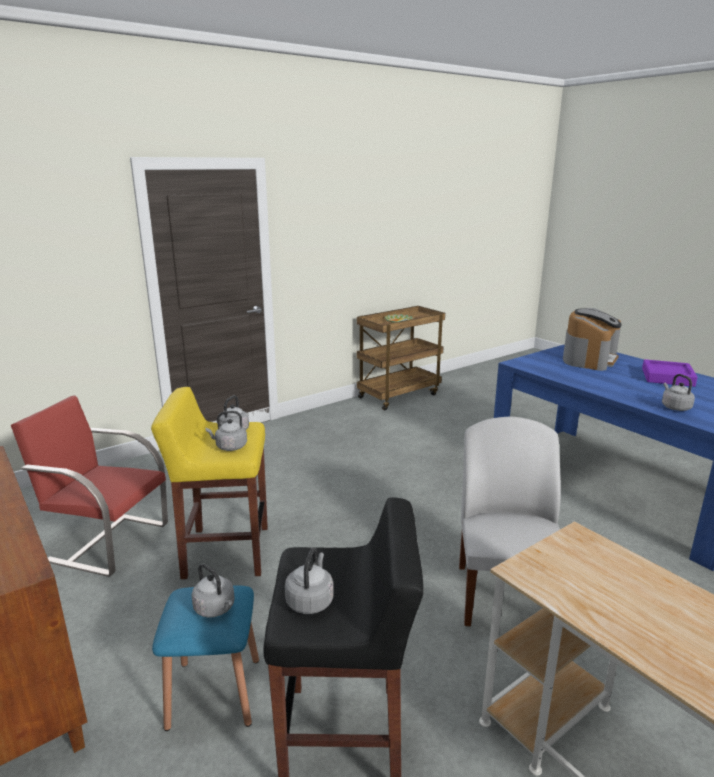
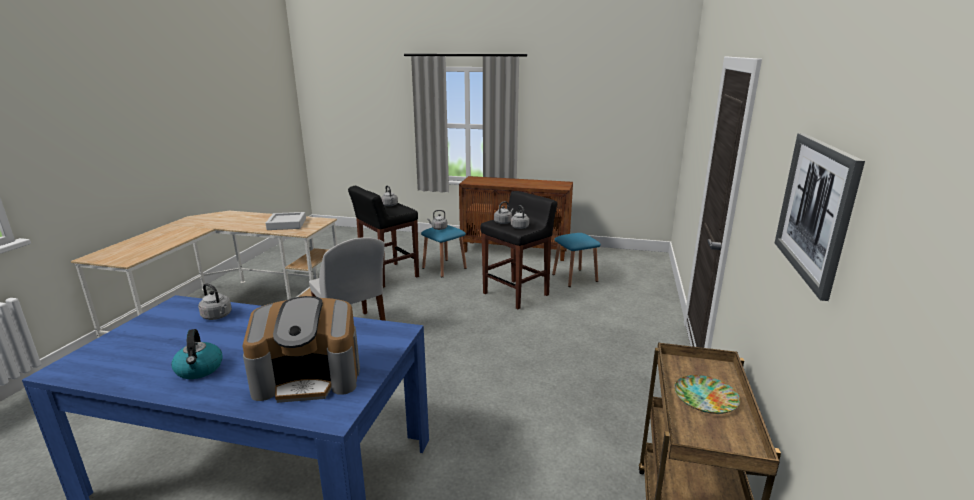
camera: 140 degrees right, 0 degrees up
red chair [11,395,168,577] -> blue stool [552,233,601,287]
yellow stool [151,387,268,579] -> black stool [481,191,557,309]
coffee machine [563,308,622,371] -> coffee machine turned 90 degrees counterclockwise [243,296,360,403]
purple tray [642,359,698,387] -> kettle [172,329,223,379]
none -> grey tray [266,212,306,230]
none -> picture [775,133,865,301]

